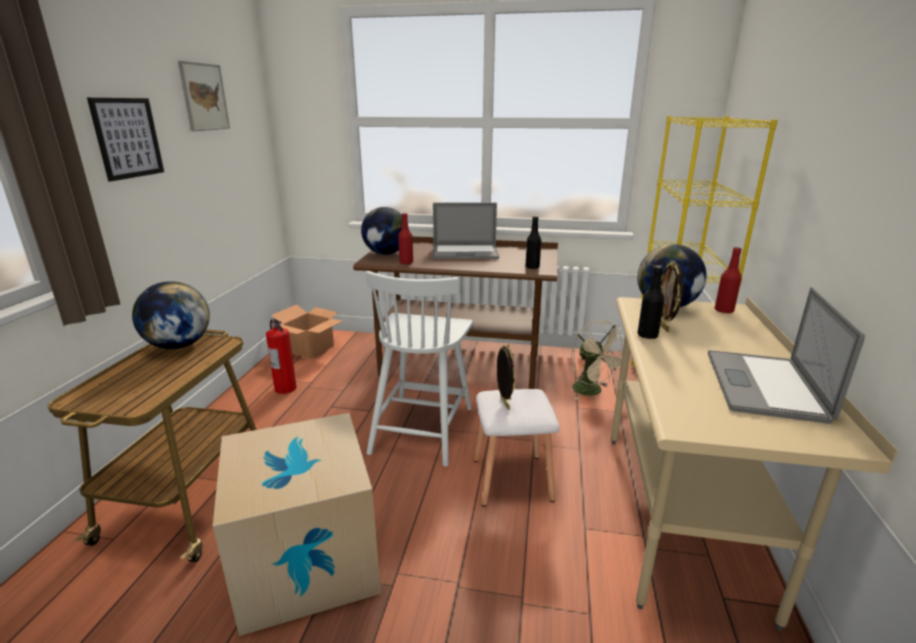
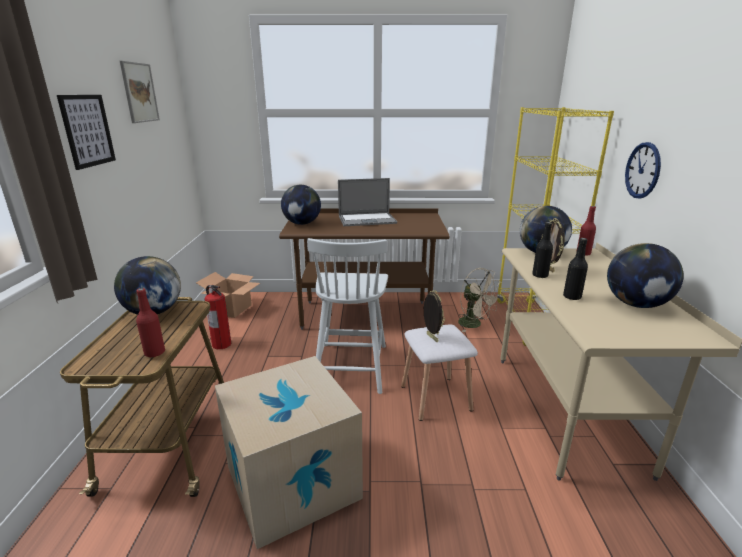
camera: 10 degrees left, 0 degrees up
red bottle [398,213,413,264] -> red bottle moved to [136,288,165,357]
black bottle [526,216,541,269] -> black bottle moved to [563,238,588,300]
laptop [708,287,865,424] -> globe [607,243,684,308]
none -> wall clock [625,142,661,198]

